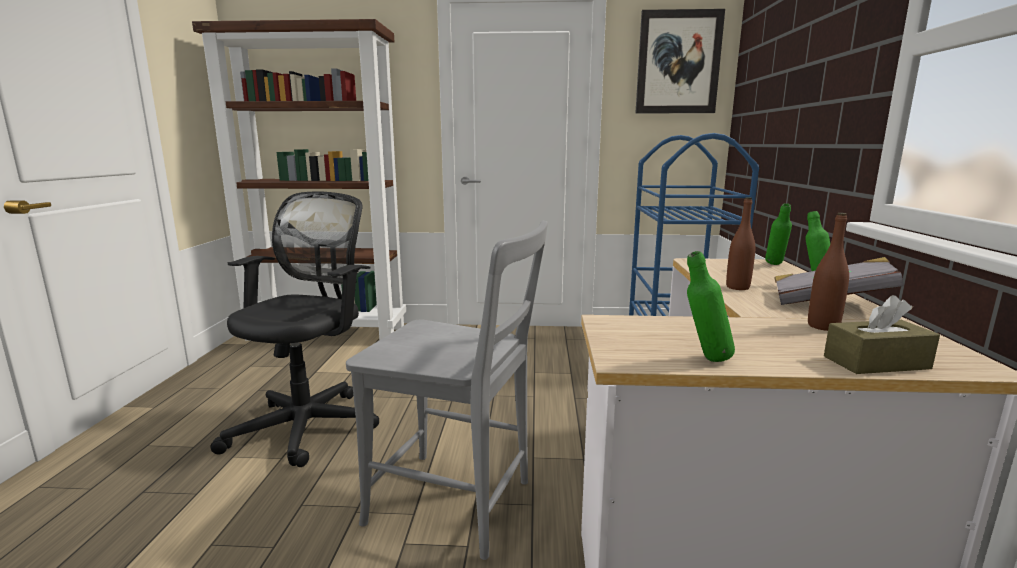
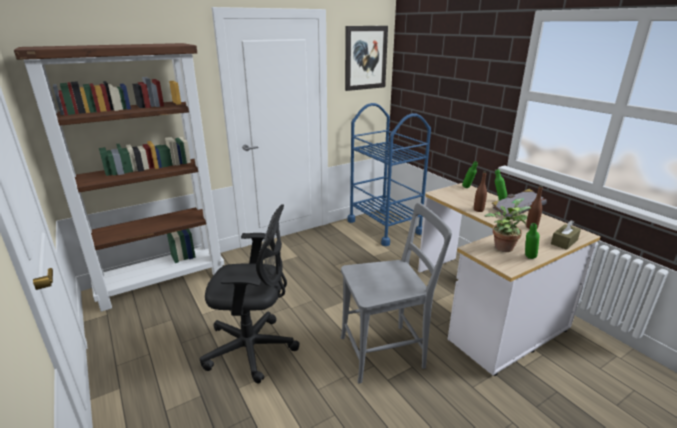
camera: 35 degrees left, 10 degrees up
black office chair [210,191,379,467] -> black office chair turned 105 degrees clockwise [200,204,300,384]
none -> potted plant [485,199,531,252]

